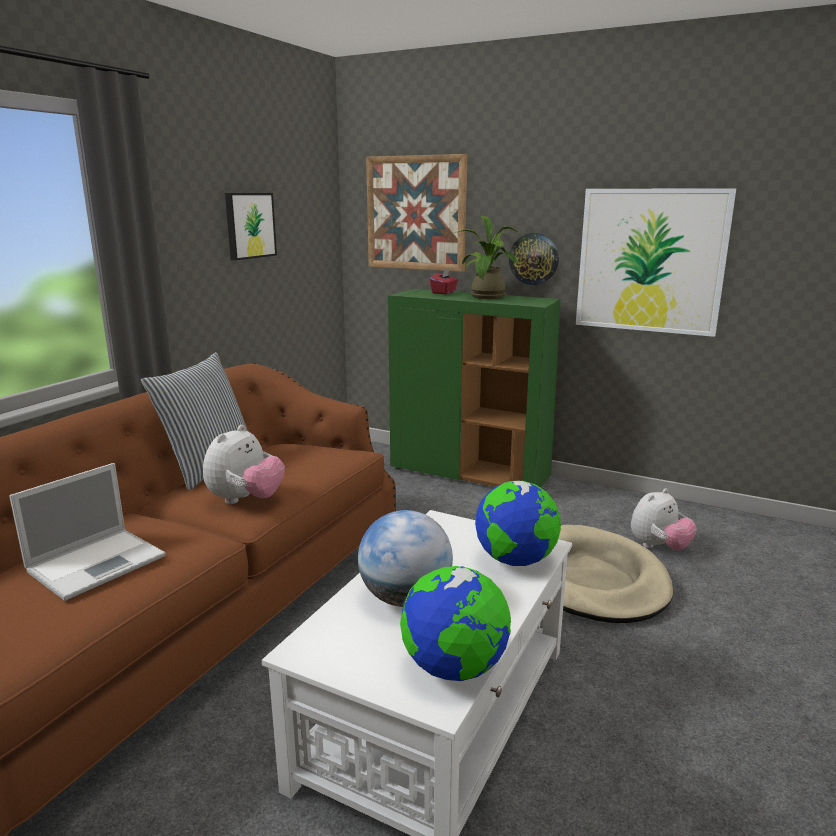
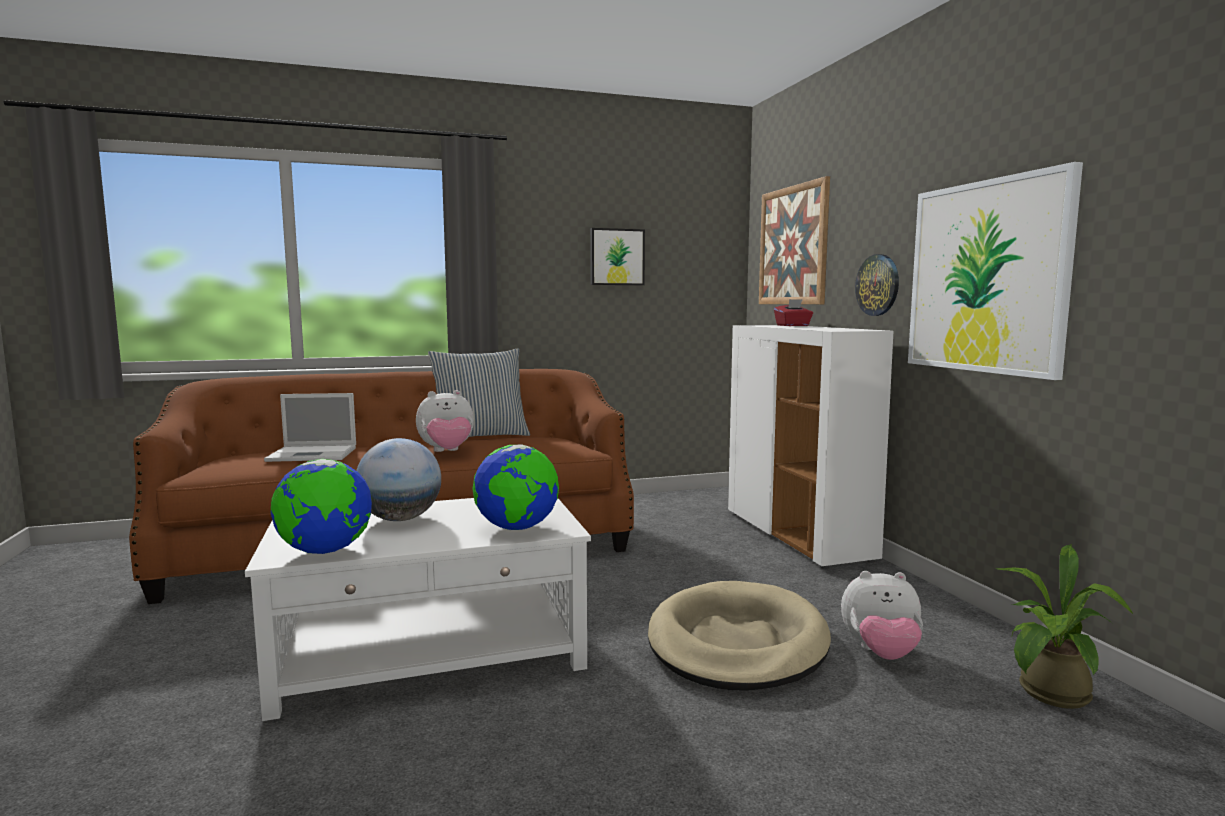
camera: 45 degrees right, 10 degrees down
green cabinet [388,289,561,488] -> white cabinet [728,325,894,569]
potted plant [454,215,523,299] -> potted plant moved to [996,545,1133,709]

